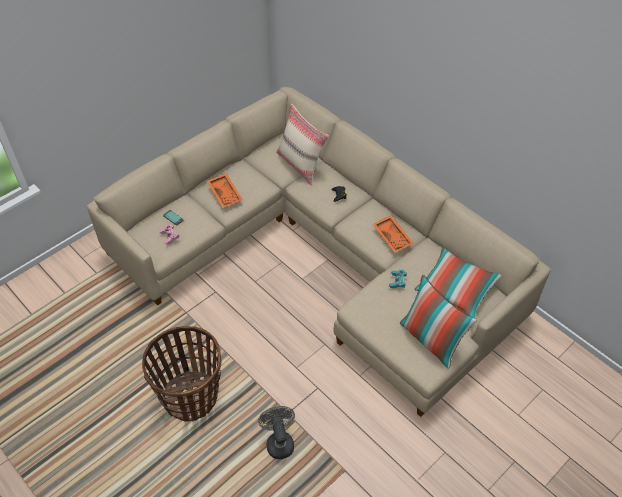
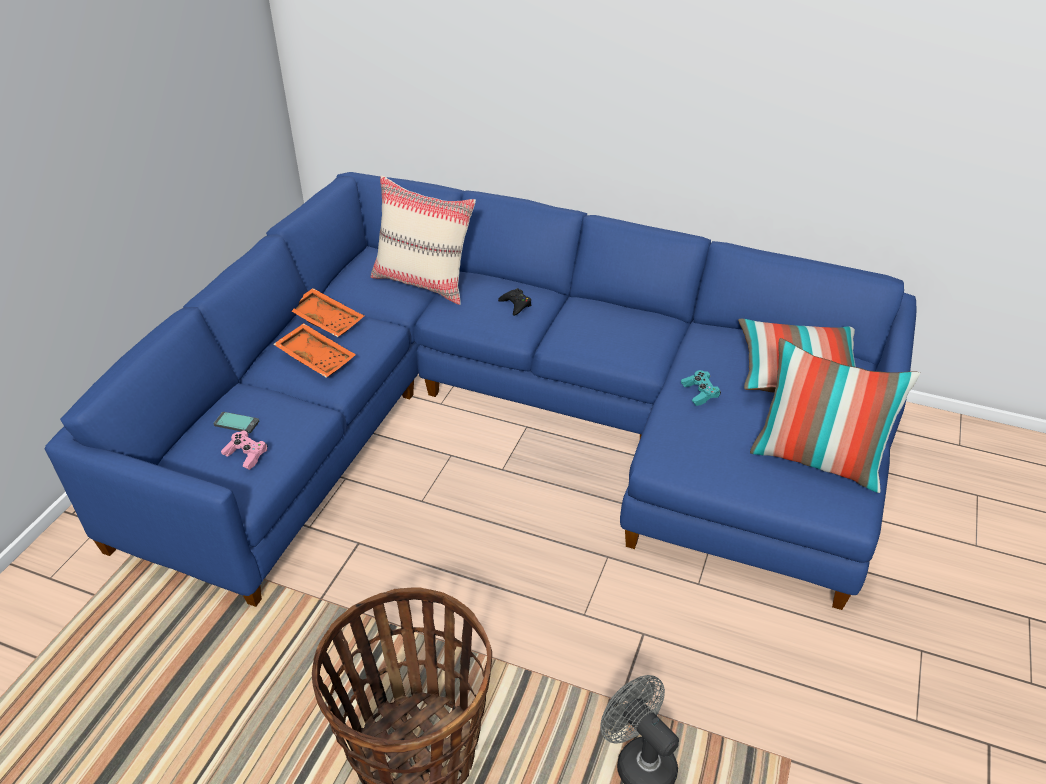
camera: 25 degrees left, 10 degrees down
beige sofa [87,87,551,417] -> blue sofa [45,172,916,610]
orange tray [373,215,413,253] -> orange tray moved to [292,288,364,337]

